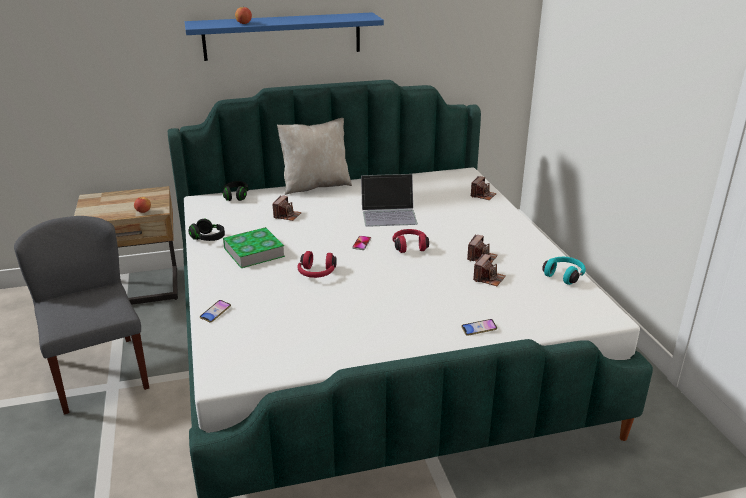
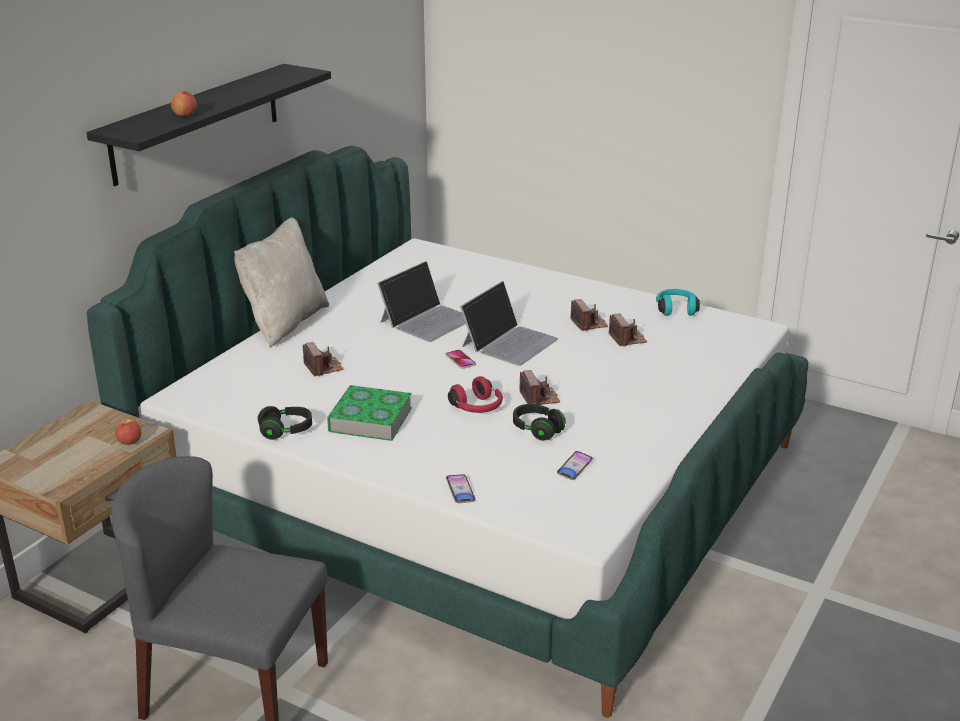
camera: 45 degrees left, 0 degrees up
blue shelf [185,12,384,61] -> black shelf [86,64,331,186]
black headphones [223,181,249,201] -> black headphones moved to [513,404,566,441]
red headphones [392,229,429,253] -> laptop [460,281,558,366]
phone [461,319,497,336] -> phone moved to [557,451,593,480]
camera [471,176,497,200] -> camera moved to [519,370,560,405]

